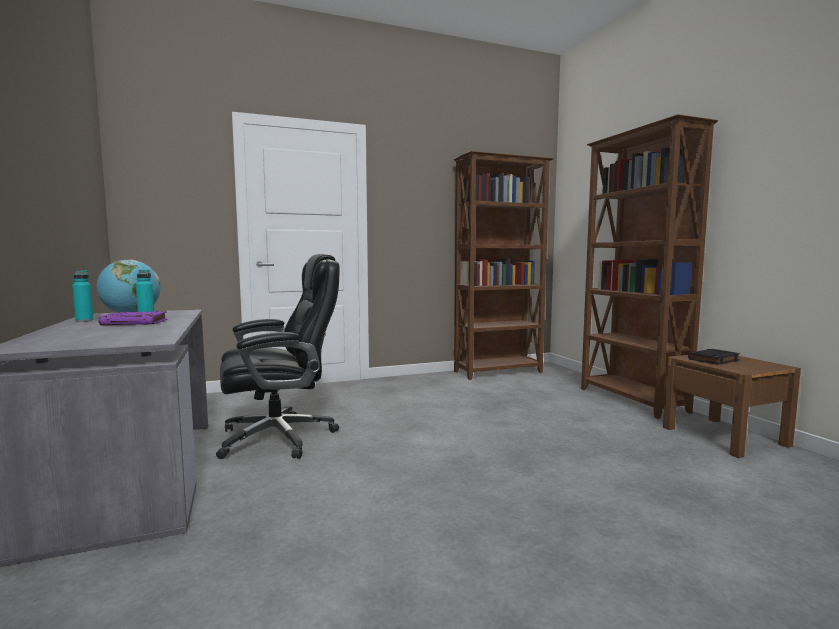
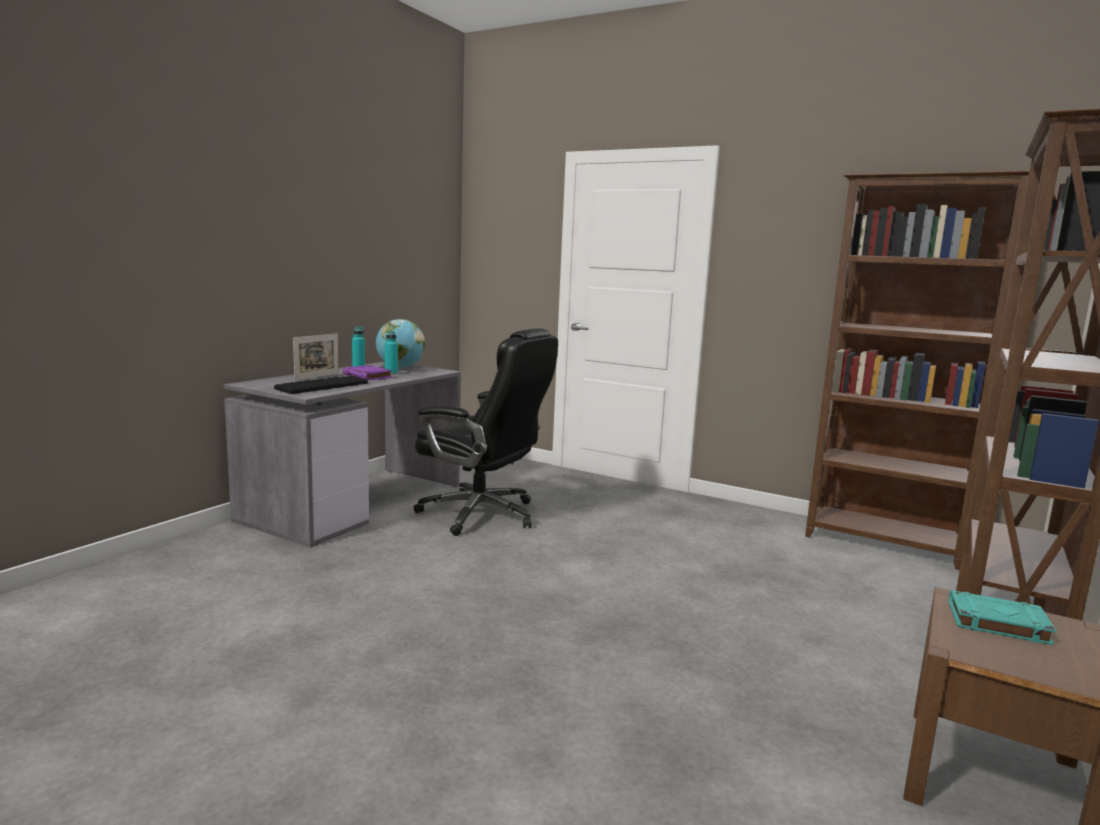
camera: 50 degrees right, 5 degrees up
black book [688,349,740,365] -> turquoise book [949,590,1057,645]
none -> keyboard [274,376,368,394]
none -> picture frame [293,333,339,381]

